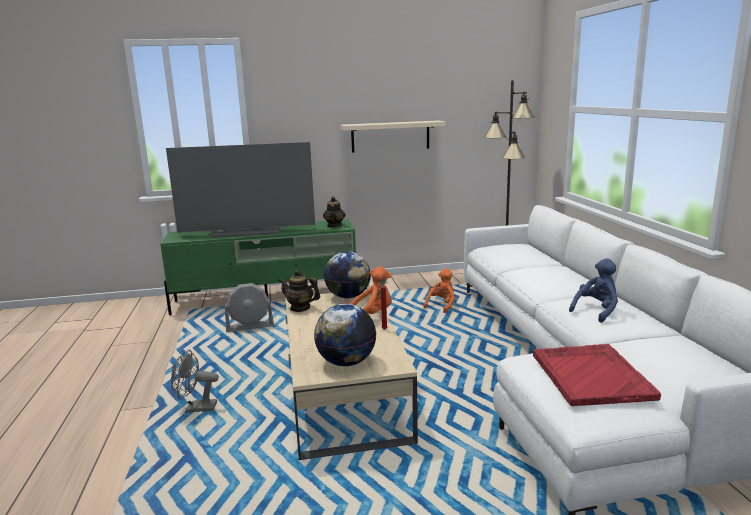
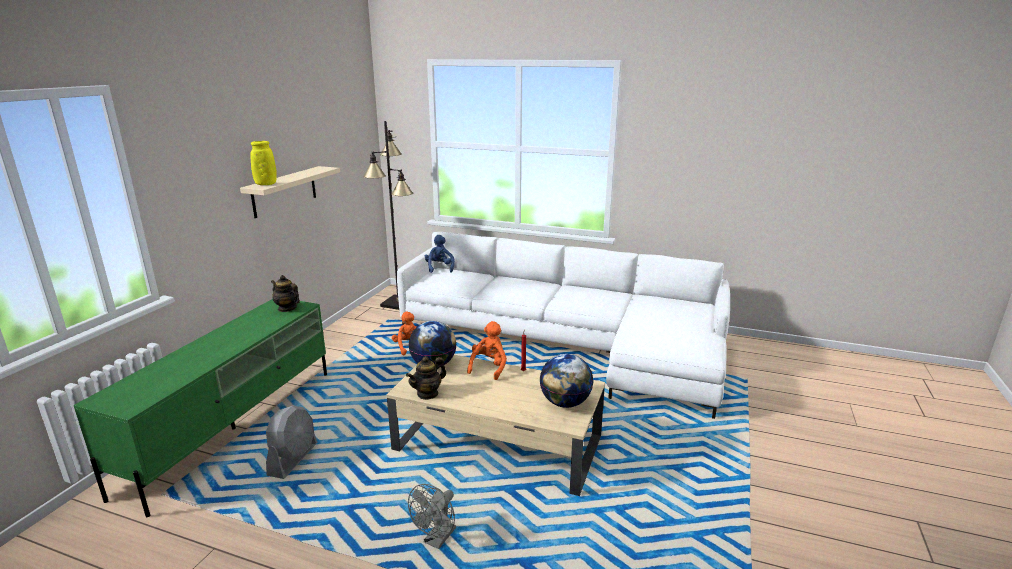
camera: 60 degrees left, 5 degrees up
television [166,142,315,238] -> none
red tray [533,344,661,406] -> none
blue plush toy [569,258,618,323] -> blue plush toy moved to [425,235,455,273]
none -> yellow vase [250,141,277,185]

